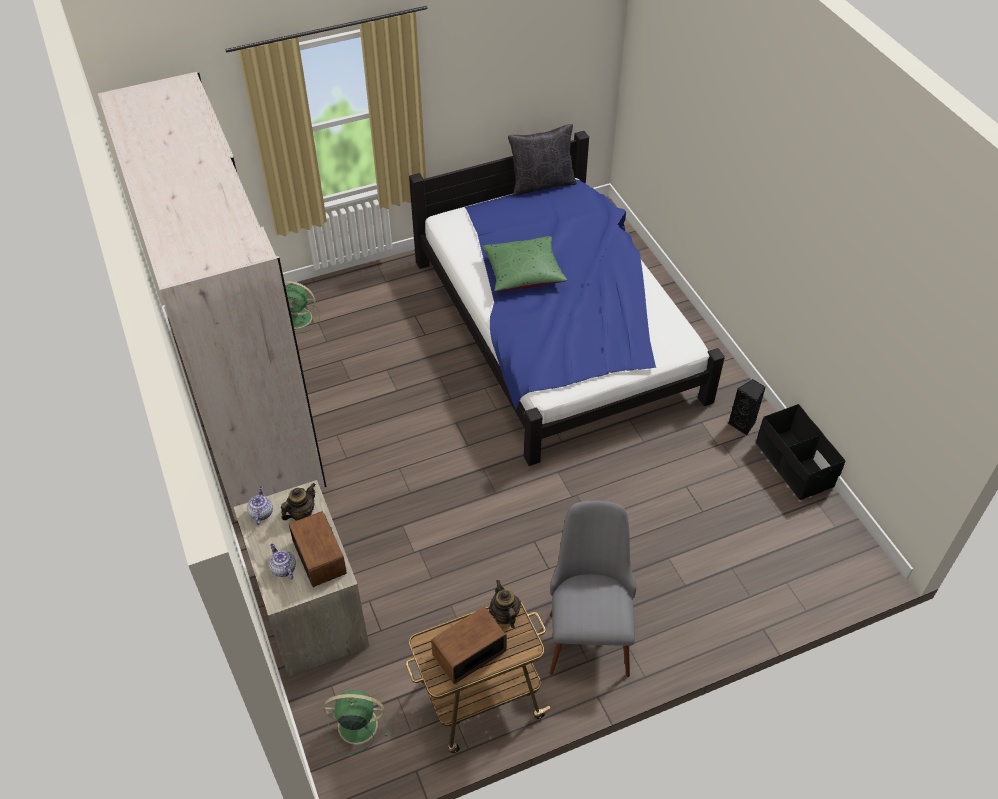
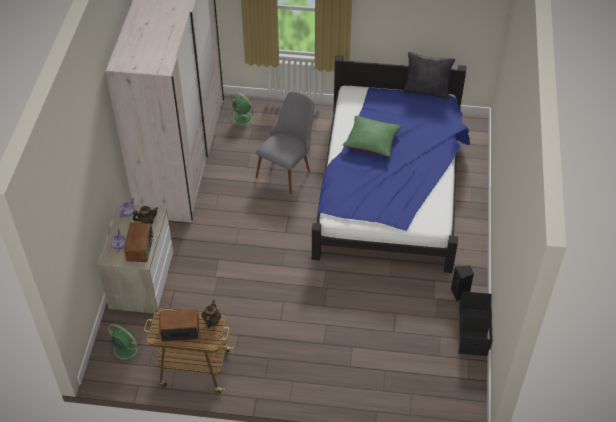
camera: 30 degrees right, 0 degrees up
grey chair [550,501,637,677] -> grey chair moved to [256,91,314,194]

